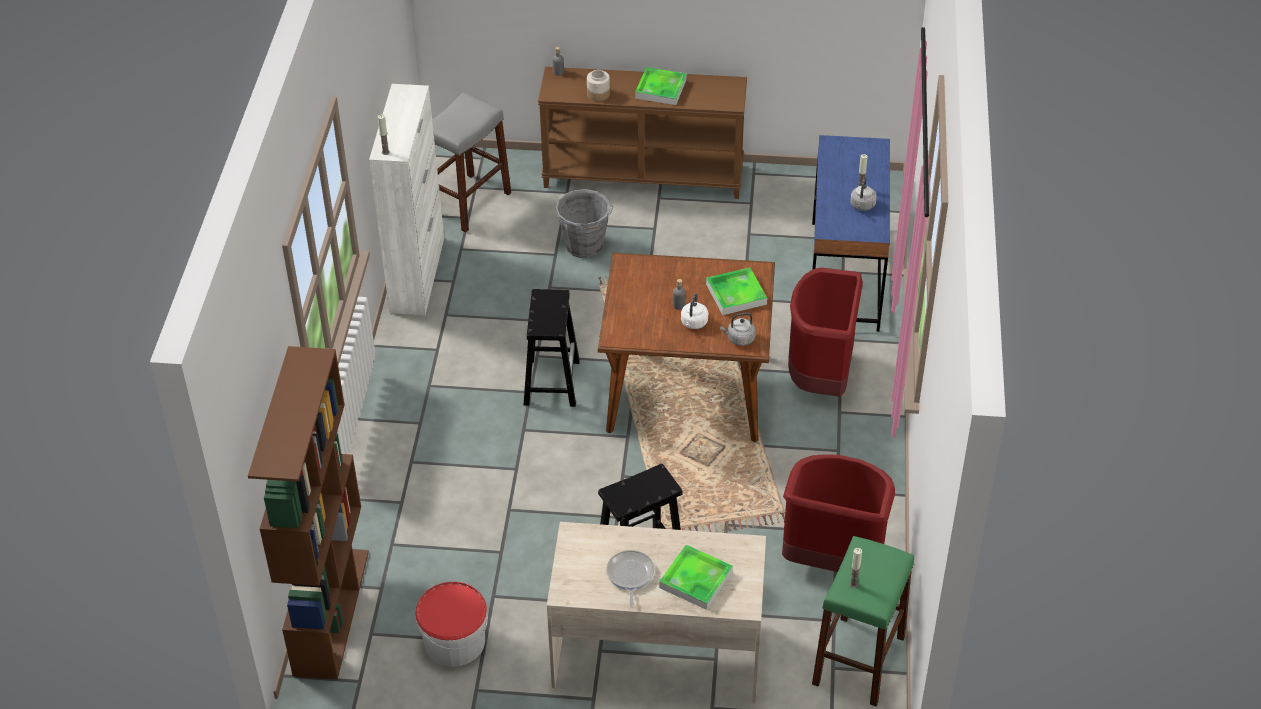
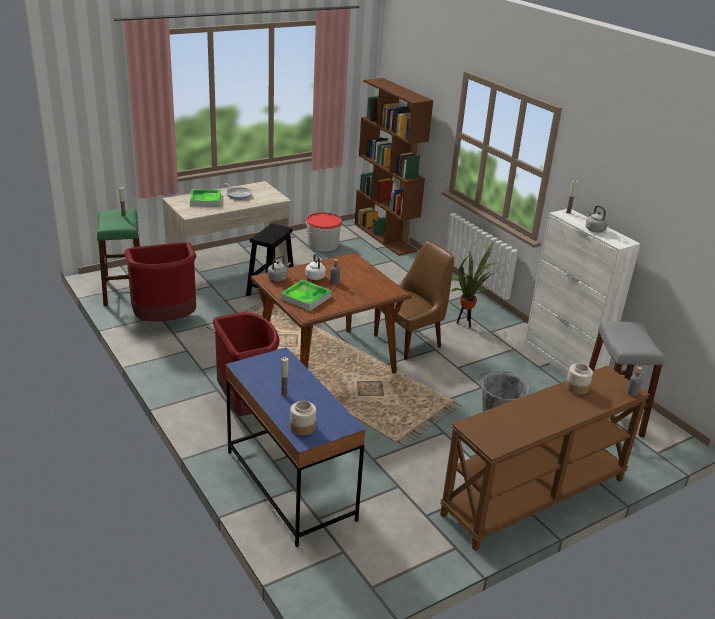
camera: 140 degrees right, 15 degrees down
black stool [524,289,580,407] -> brown chair [374,241,454,360]
tray [635,67,687,105] -> none
grey kettle [850,177,877,211] -> grey kettle moved to [586,205,608,232]
none -> jar [290,401,316,436]
none -> potted plant [450,243,500,328]

